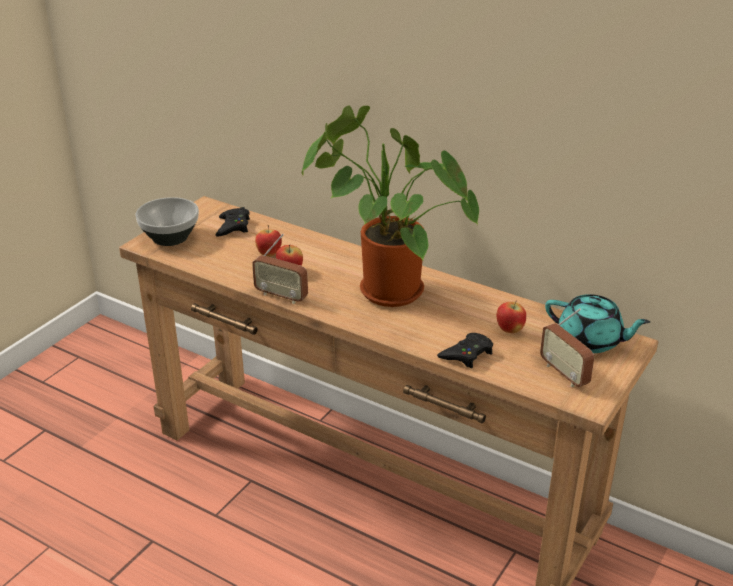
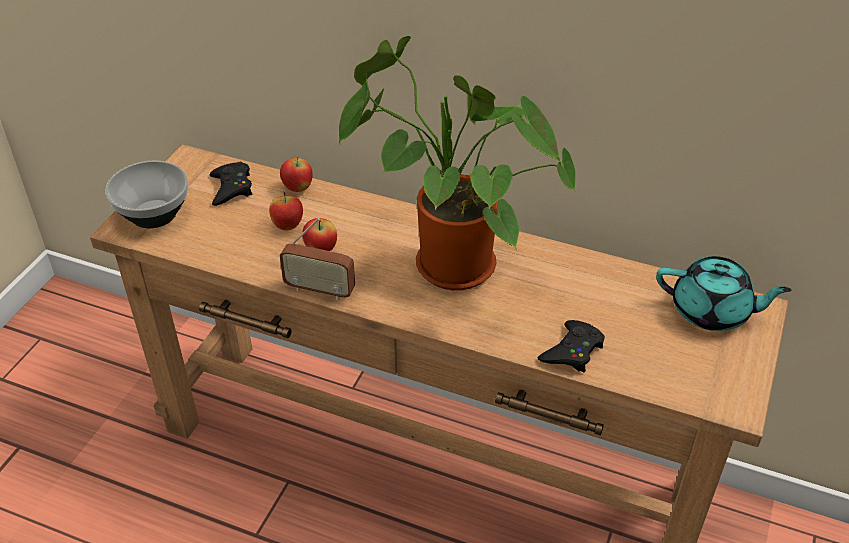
camera: 10 degrees left, 10 degrees up
apple [496,302,526,333] -> apple moved to [280,157,313,192]
radio [540,308,594,387] -> none

